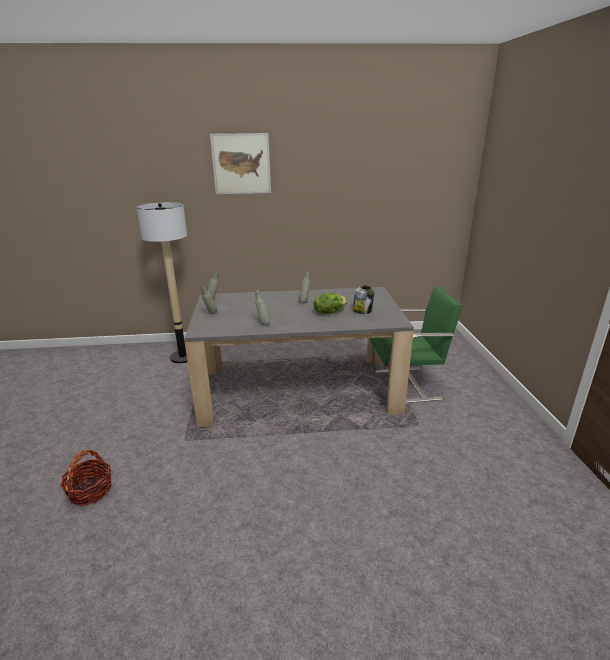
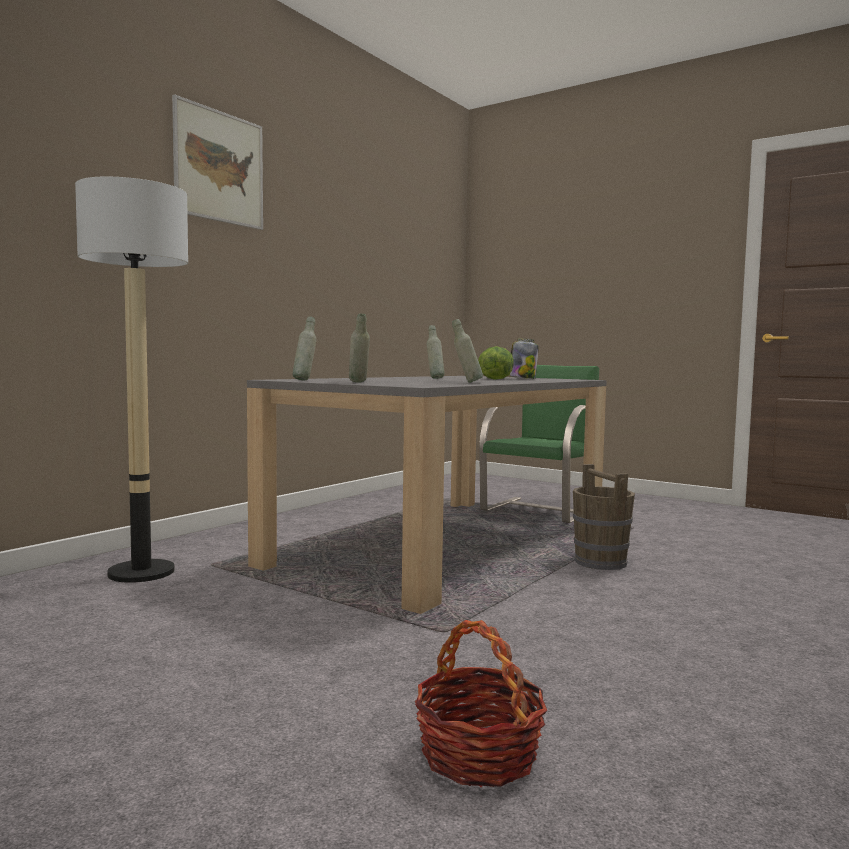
camera: 50 degrees left, 20 degrees down
none -> brown bucket [573,464,635,570]

